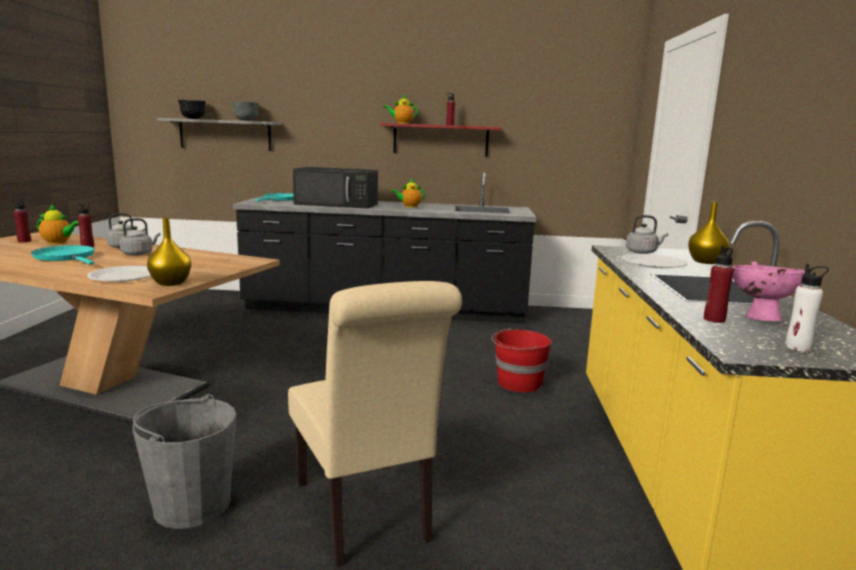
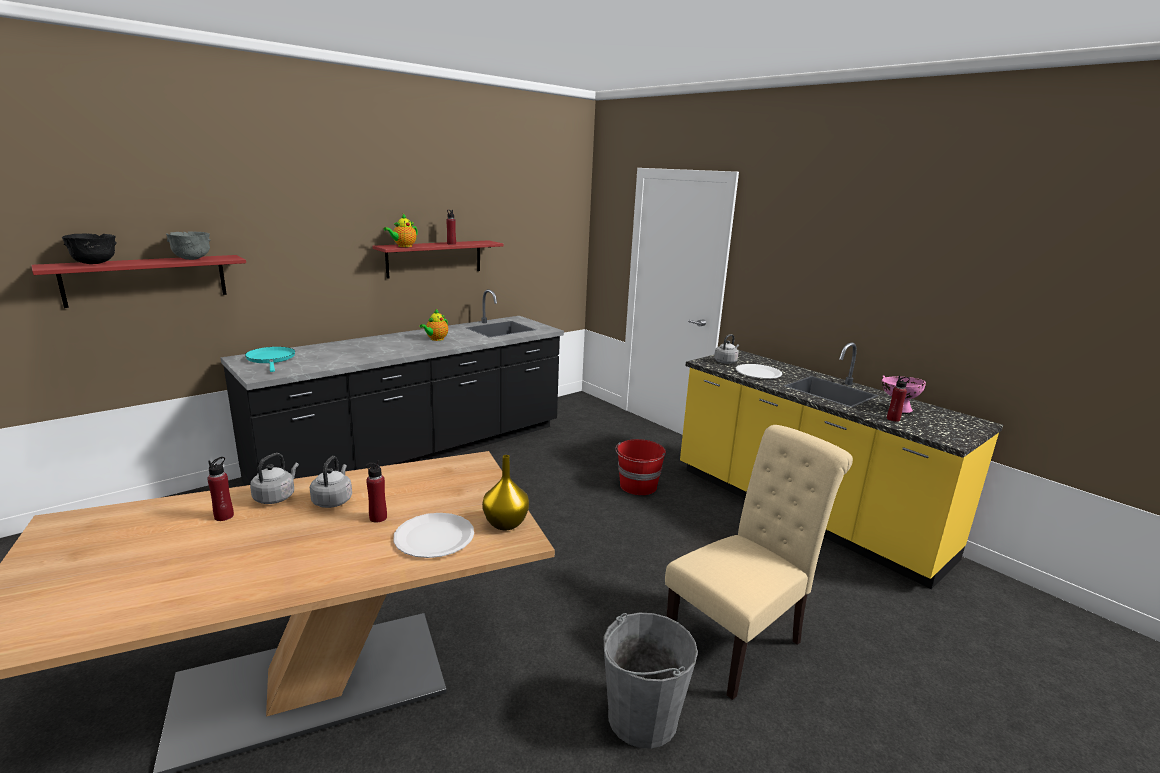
camera: 45 degrees left, 5 degrees up
red bottle [12,199,31,242] -> red bottle moved to [366,460,387,523]
turquoise frying pan [31,245,95,265] -> none
teapot [37,204,79,244] -> none
grey shelf [157,118,281,151] -> red shelf [31,255,246,308]
beige chair [288,281,462,567] -> beige chair turned 60 degrees counterclockwise [665,425,853,700]
black microwave [293,167,378,209] -> none
yellow vase [688,202,729,264] -> none
white bottle [785,264,829,352] -> none

